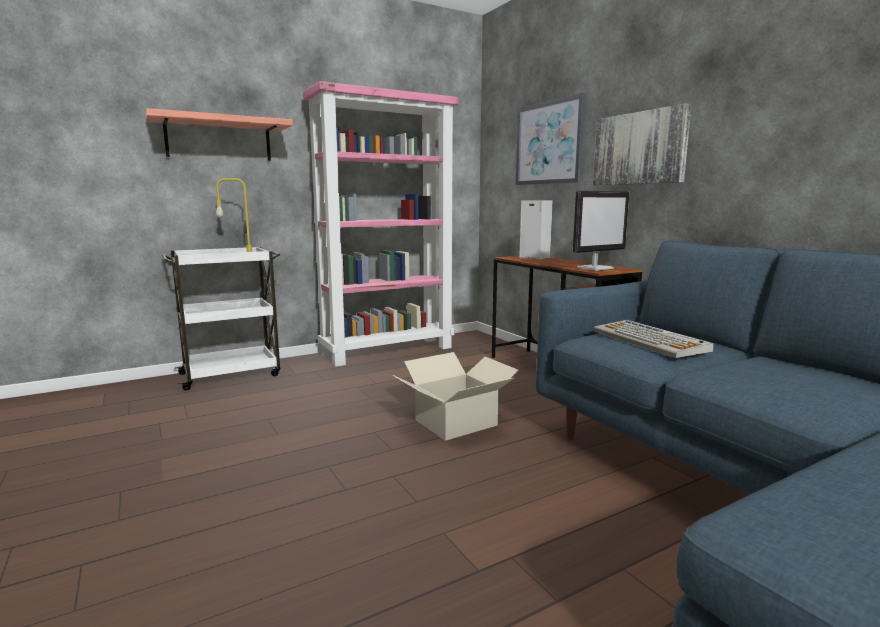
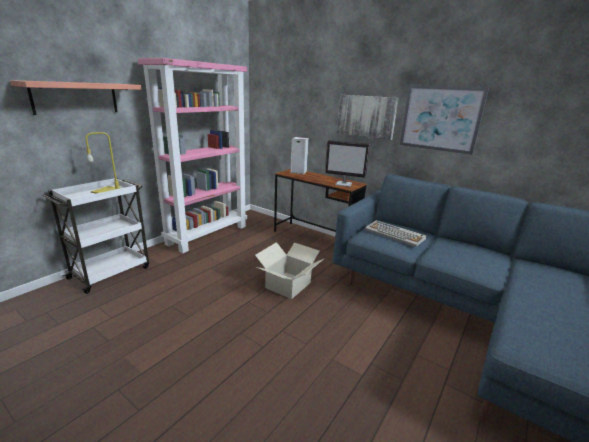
camera: 25 degrees left, 10 degrees up
picture [516,93,585,185] -> picture moved to [400,85,489,155]
monitor [573,191,629,271] -> monitor turned 75 degrees clockwise [325,140,370,187]

